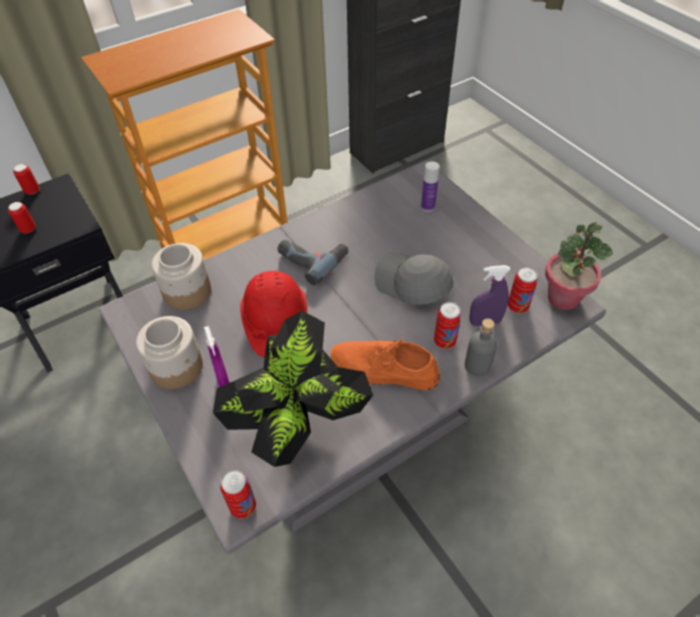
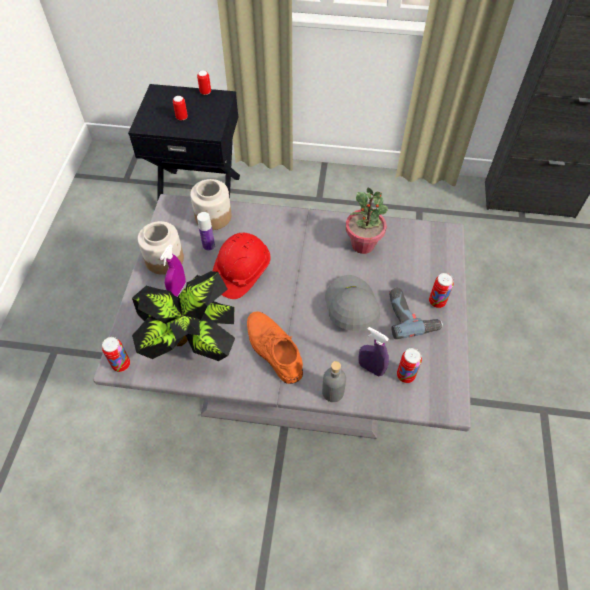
camera: 40 degrees right, 5 degrees up
bookcase [81,9,288,260] -> none
power drill [277,240,348,286] -> power drill moved to [389,288,444,339]
bottle [421,161,439,212] -> bottle moved to [197,212,215,251]
can [434,302,461,349] -> can moved to [429,273,454,308]
potted plant [545,222,613,310] -> potted plant moved to [346,188,388,254]

